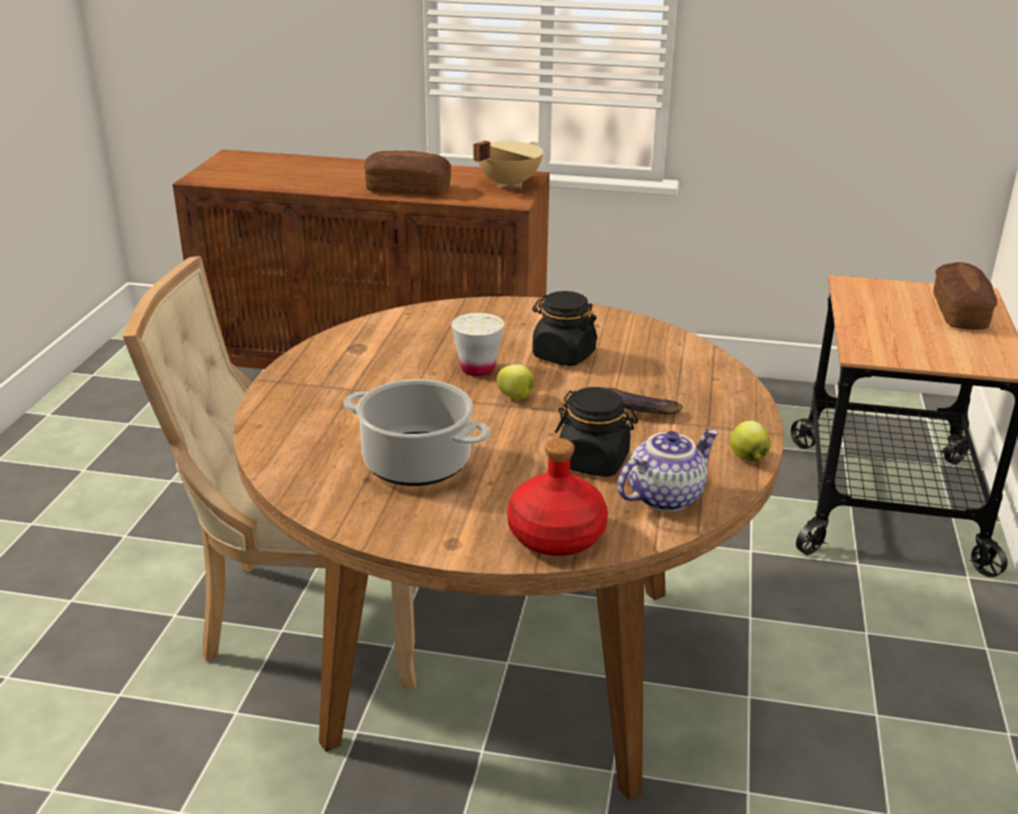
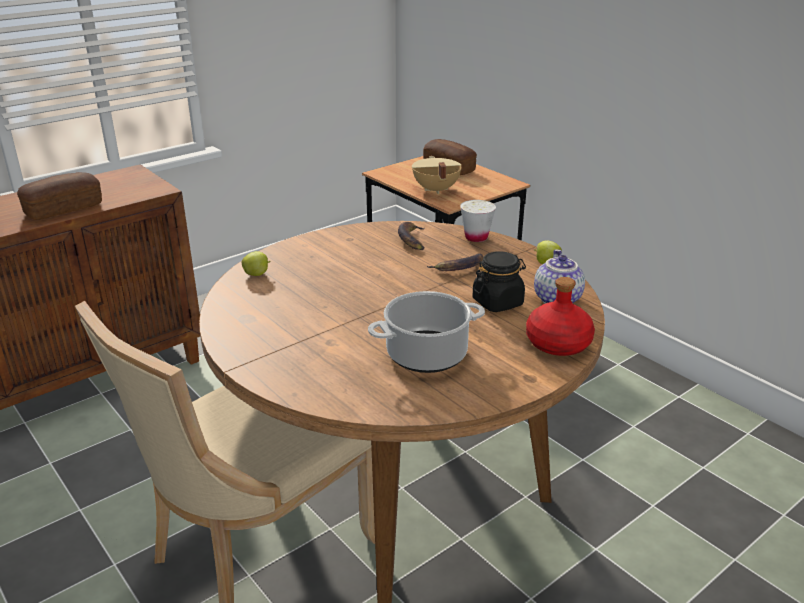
camera: 50 degrees left, 0 degrees up
white cup [451,313,504,377] -> white cup moved to [460,200,496,242]
beige cooking pot [473,141,543,188] -> beige cooking pot moved to [412,156,462,194]
apple [497,364,535,399] -> apple moved to [242,251,271,276]
black jar [532,291,597,366] -> none
none -> banana [398,222,425,250]

